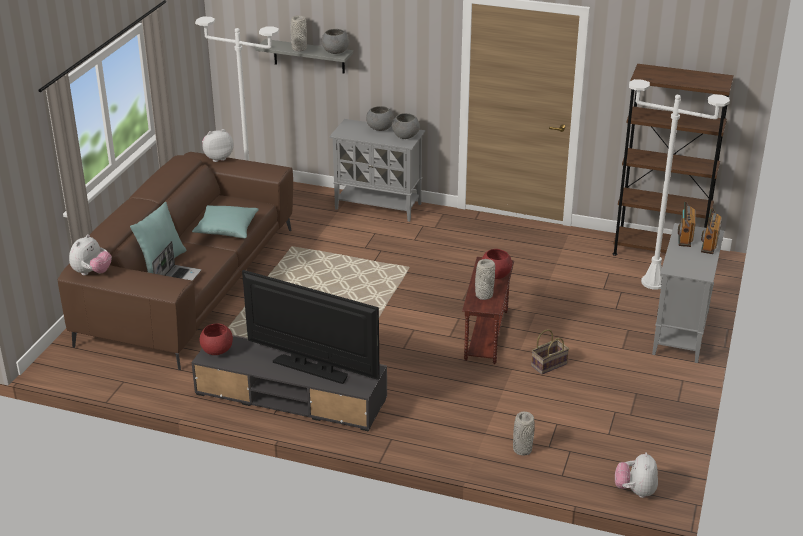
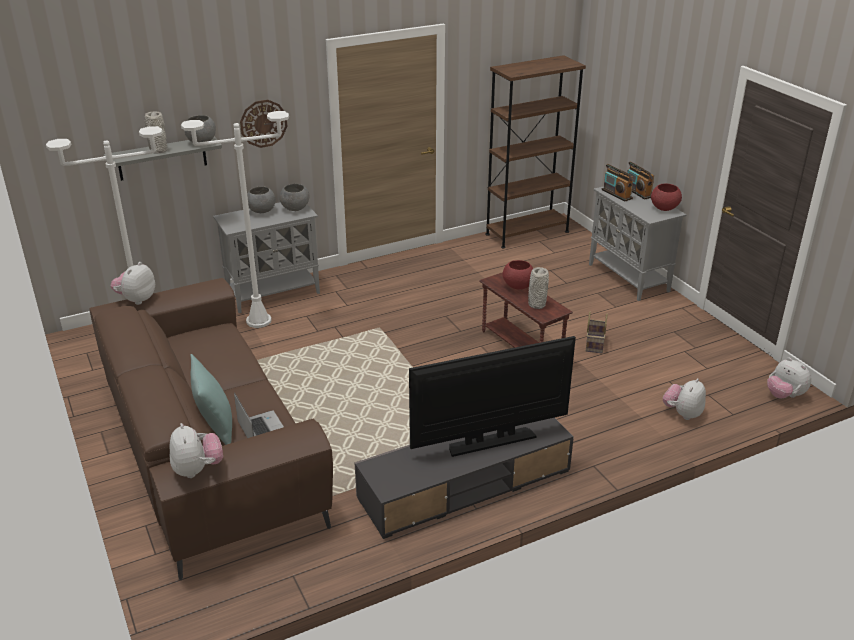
camera: 45 degrees left, 0 degrees up
turquoise pillow [192,205,259,239] -> none
red bowl [200,323,233,355] -> red bowl moved to [651,184,682,211]
grey vase [513,412,535,455] -> plush toy [663,378,706,420]
white floor lamp [629,79,730,290] -> white floor lamp moved to [181,111,289,328]
none -> wall clock [240,100,287,148]

